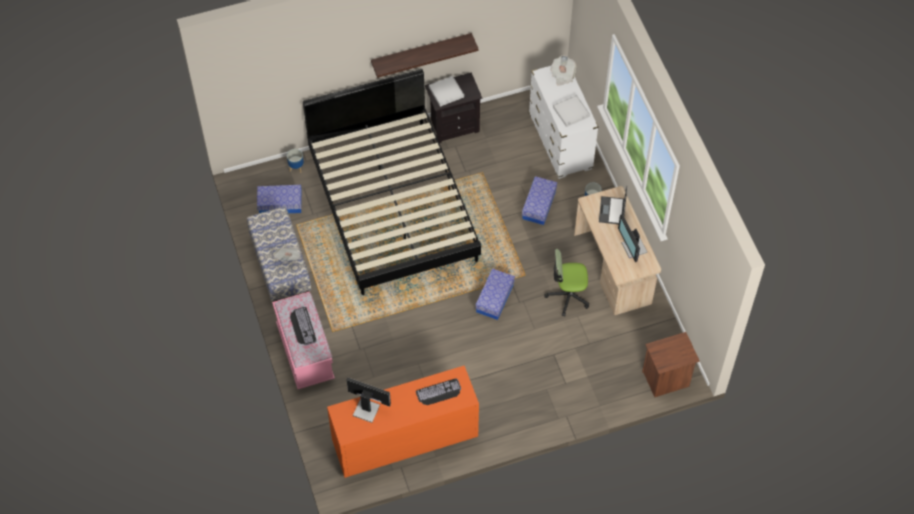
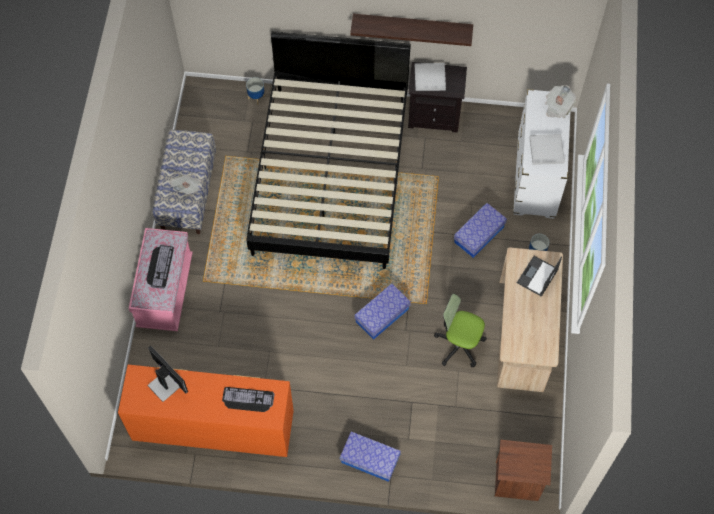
camera: 25 degrees right, 5 degrees up
storage box [257,185,302,213] -> storage box moved to [340,432,401,482]
monitor [618,214,647,262] -> none

